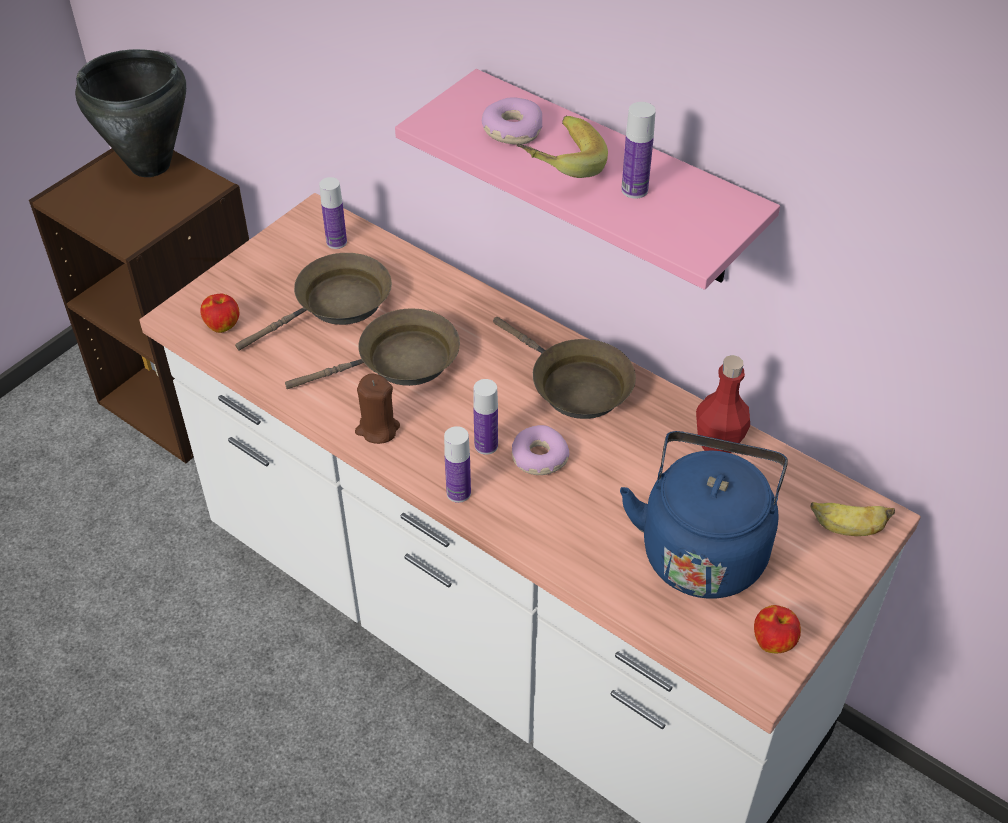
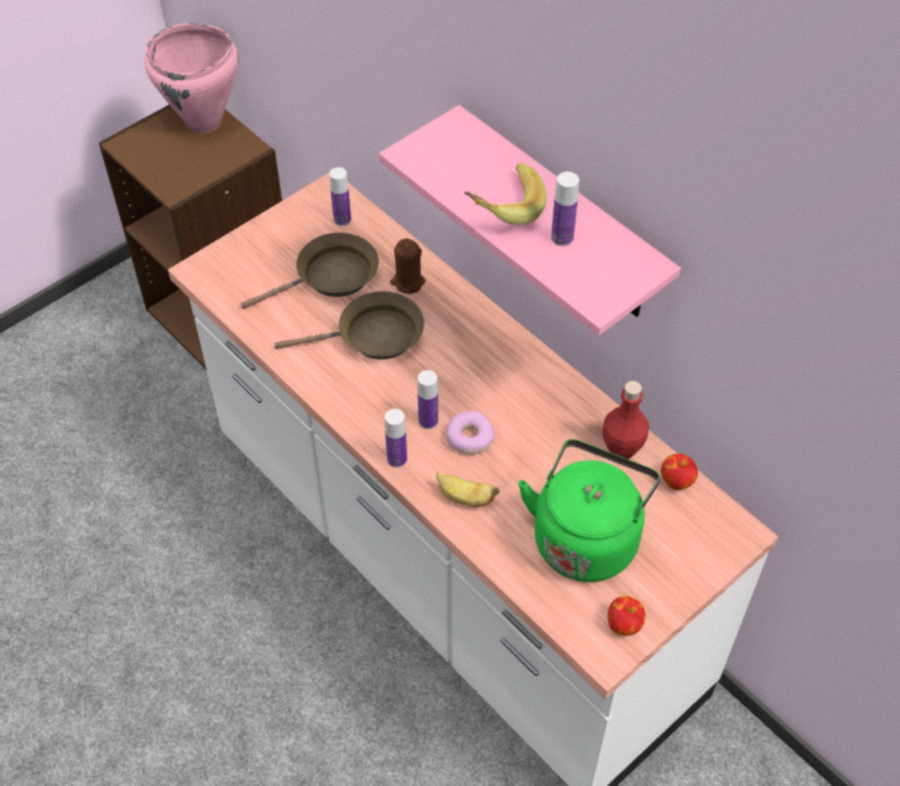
camera: 10 degrees right, 5 degrees up
black cooking pot [75,49,186,177] -> pink cooking pot [144,23,239,133]
apple [200,294,239,333] -> apple moved to [661,454,698,490]
brown candle [355,373,400,444] -> brown candle moved to [390,238,426,294]
donut [482,97,542,145] -> none
brown frying pan [493,317,636,419] -> none
blue kettle [620,431,788,599] -> green kettle [518,439,661,582]
banana [811,502,895,536] -> banana moved to [436,473,500,507]

